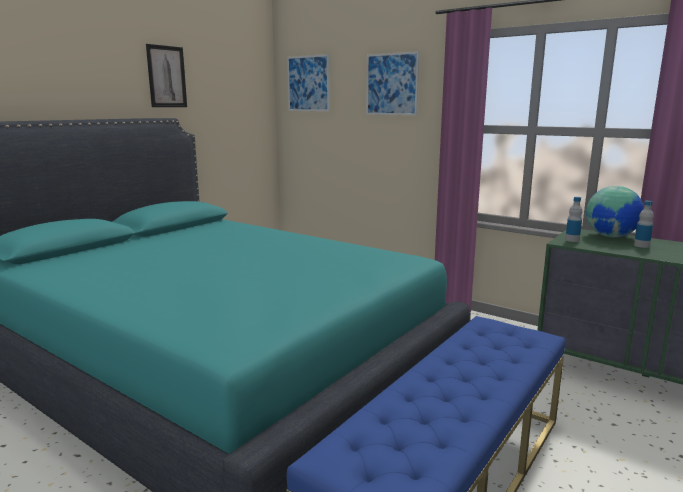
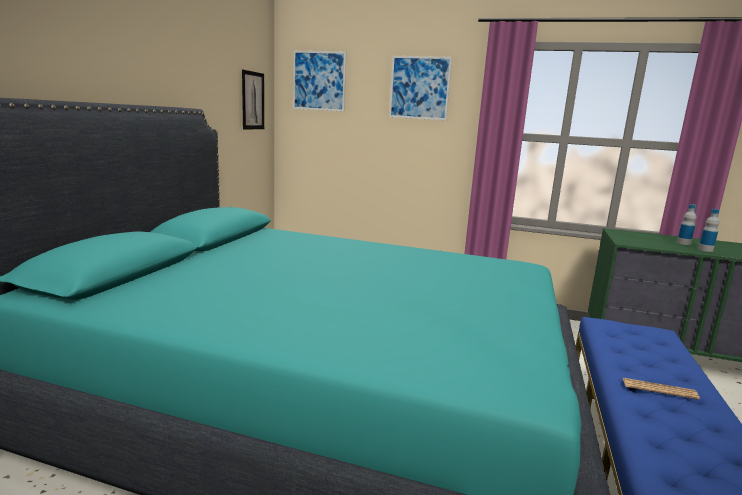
camera: 20 degrees left, 0 degrees up
picture [146,44,187,107] -> picture moved to [242,70,264,129]
bottle [565,197,582,242] -> bottle moved to [698,209,719,252]
globe [586,186,644,238] -> none
none -> newspaper [623,378,700,400]

